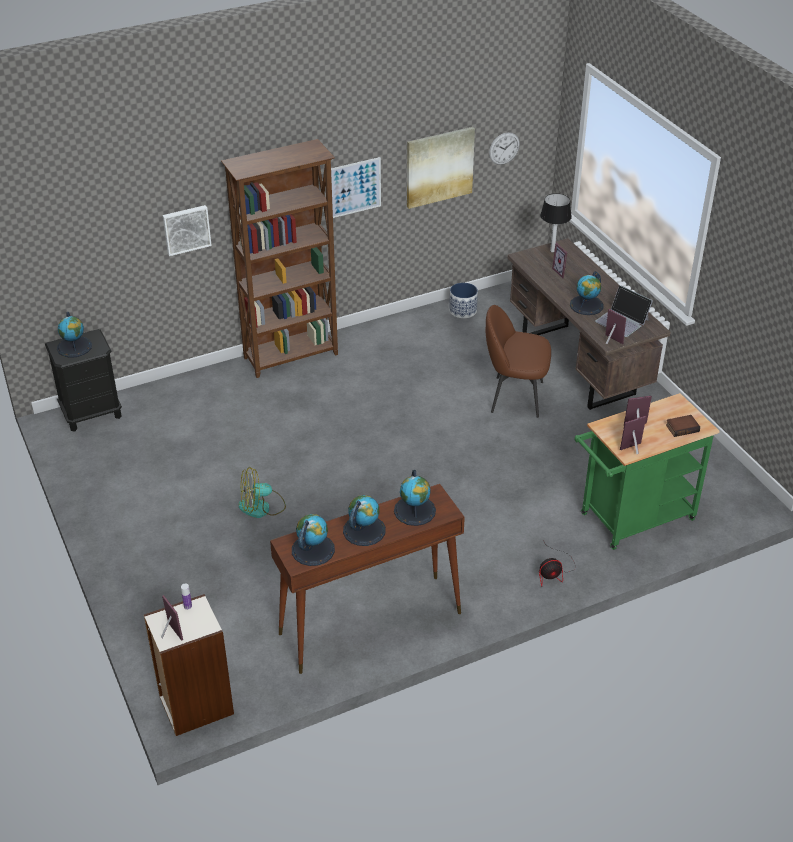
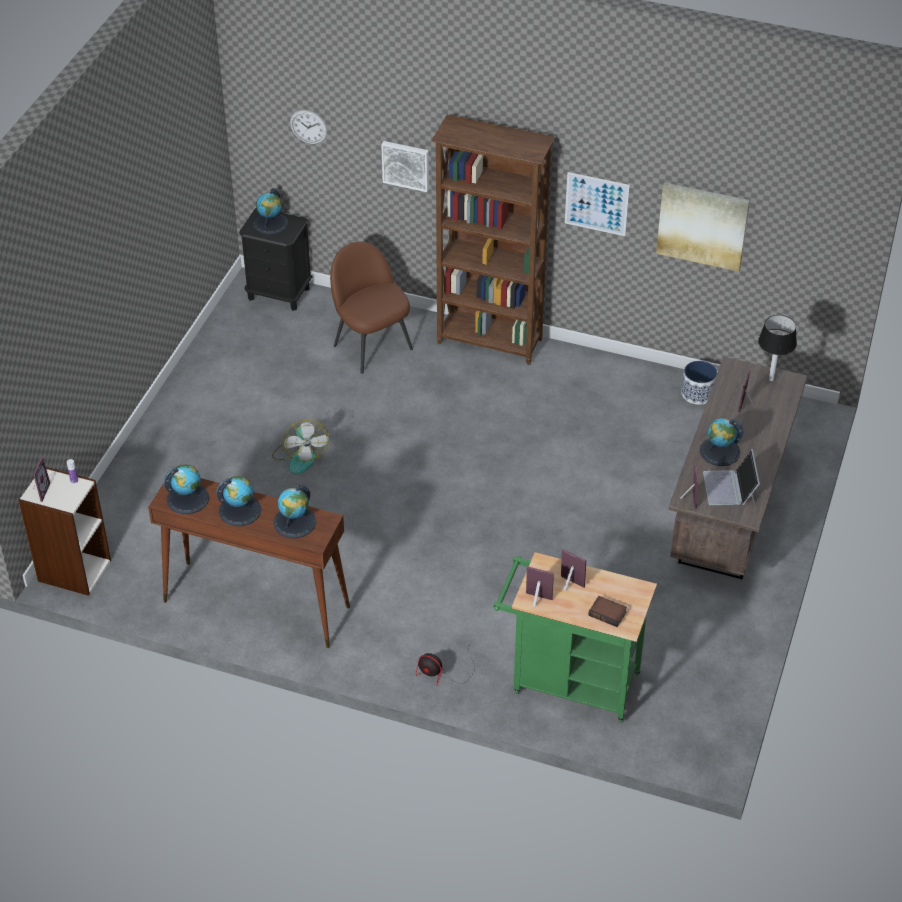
camera: 45 degrees right, 5 degrees up
fan [238,467,286,518] -> fan turned 135 degrees counterclockwise [272,420,329,475]
brown chair [486,305,551,418] -> brown chair moved to [330,241,413,374]
wall clock [489,132,520,165] -> wall clock moved to [290,110,328,144]

